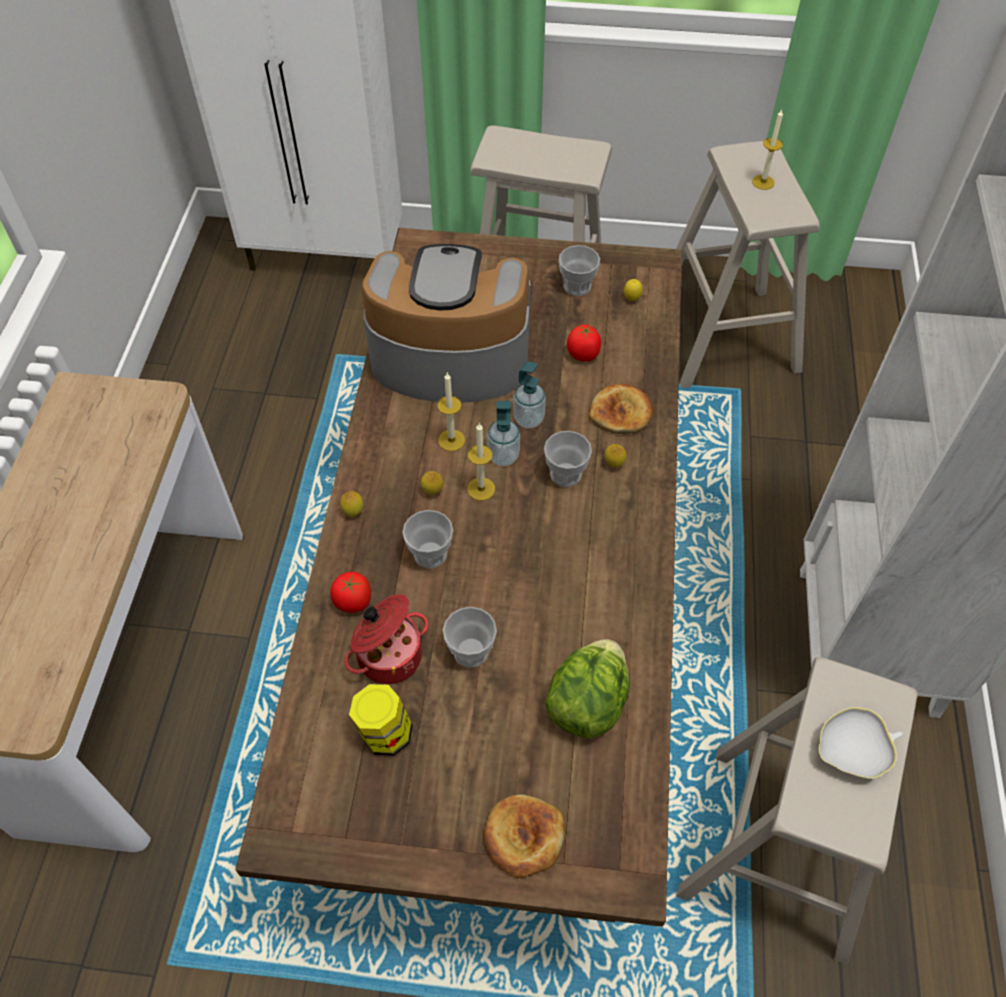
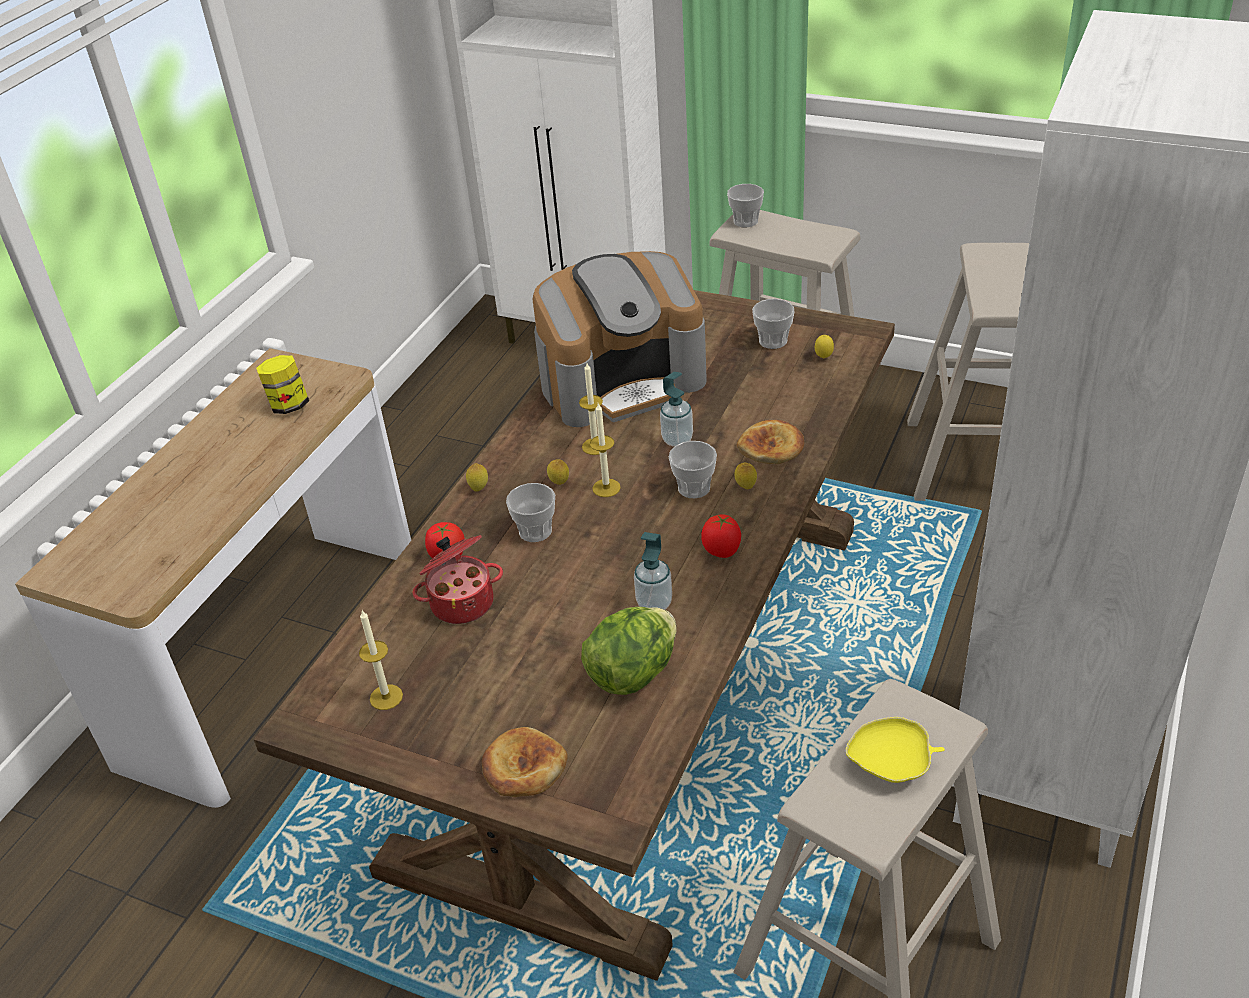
camera: 20 degrees right, 15 degrees down
jar [349,684,413,756] -> jar moved to [256,355,309,414]
coffee machine [362,244,531,403] -> coffee machine turned 135 degrees clockwise [532,251,707,427]
cup [443,607,497,668] -> cup moved to [727,184,764,227]
soap dispenser [487,401,520,466] -> soap dispenser moved to [634,532,672,610]
tomato [567,324,601,362] -> tomato moved to [701,514,741,558]
candle [752,110,783,190] -> candle moved to [359,610,403,710]
white bowl [819,707,903,779] -> yellow bowl [846,717,945,783]

